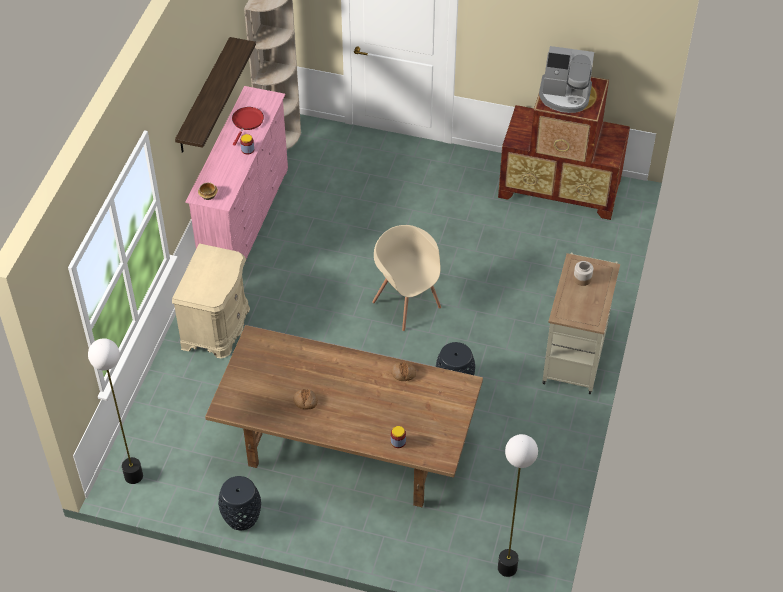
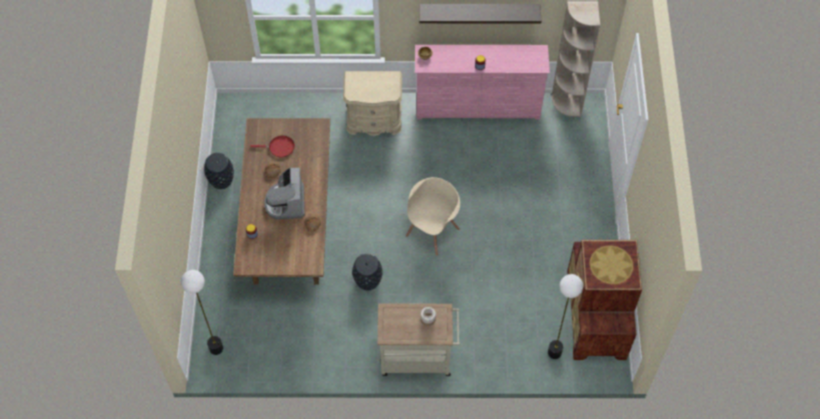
camera: 75 degrees right, 10 degrees up
floor lamp [88,338,143,484] -> floor lamp moved to [548,274,583,359]
red frying pan [232,107,264,145] -> red frying pan moved to [250,135,295,158]
coffee machine [539,46,594,113] -> coffee machine moved to [265,167,305,219]

